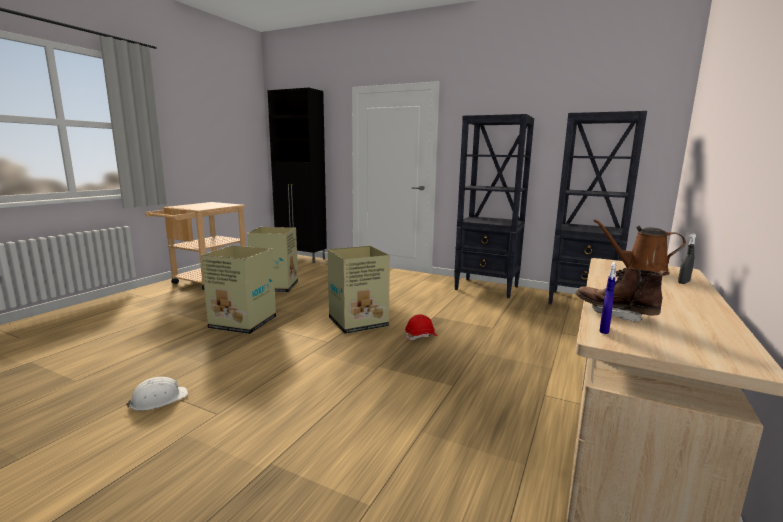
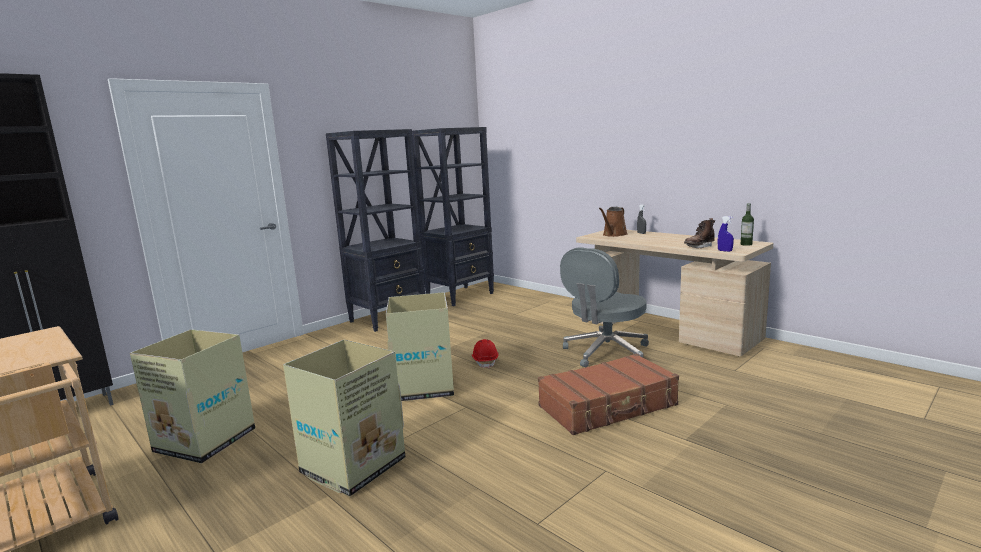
camera: 70 degrees left, 0 degrees up
white hard hat [126,377,188,411] -> none
none -> brown suitcase [538,354,679,435]
none -> grey office chair [560,247,649,368]
none -> bottle [741,203,754,246]

